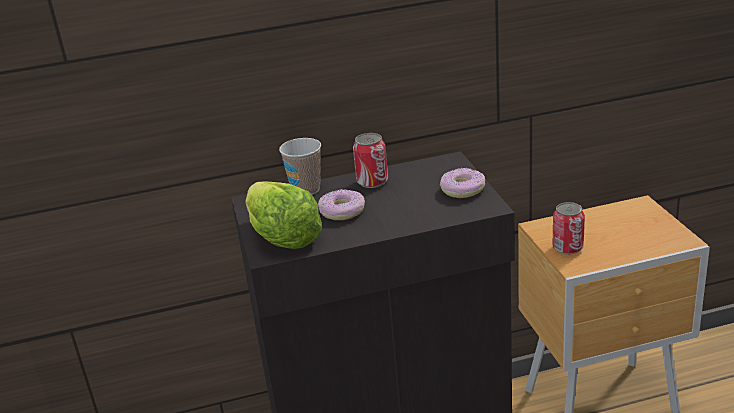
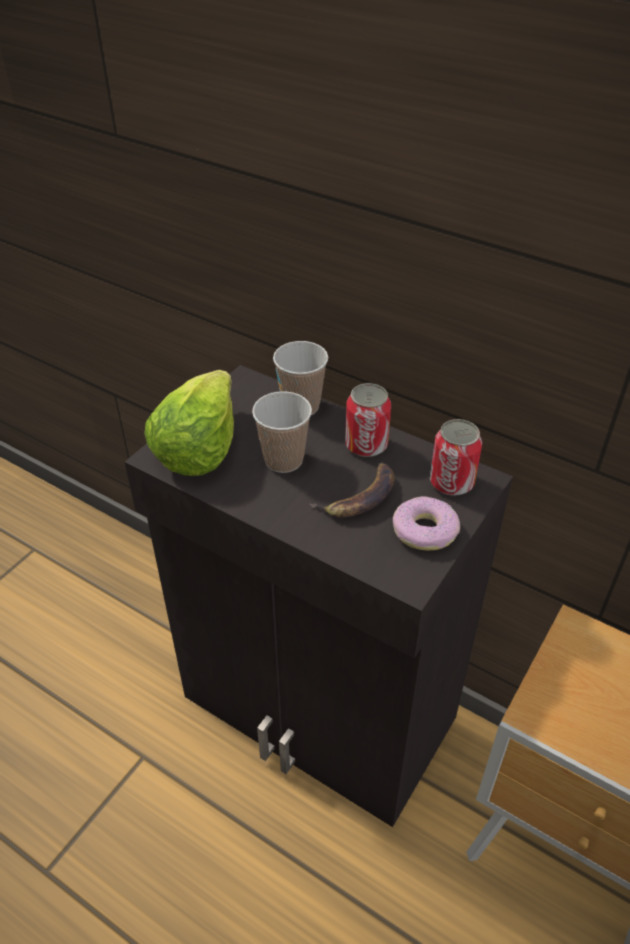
camera: 45 degrees right, 15 degrees up
donut [318,189,365,220] -> cup [252,391,312,473]
can [553,202,585,255] -> can moved to [430,419,482,496]
none -> banana [309,462,394,517]

